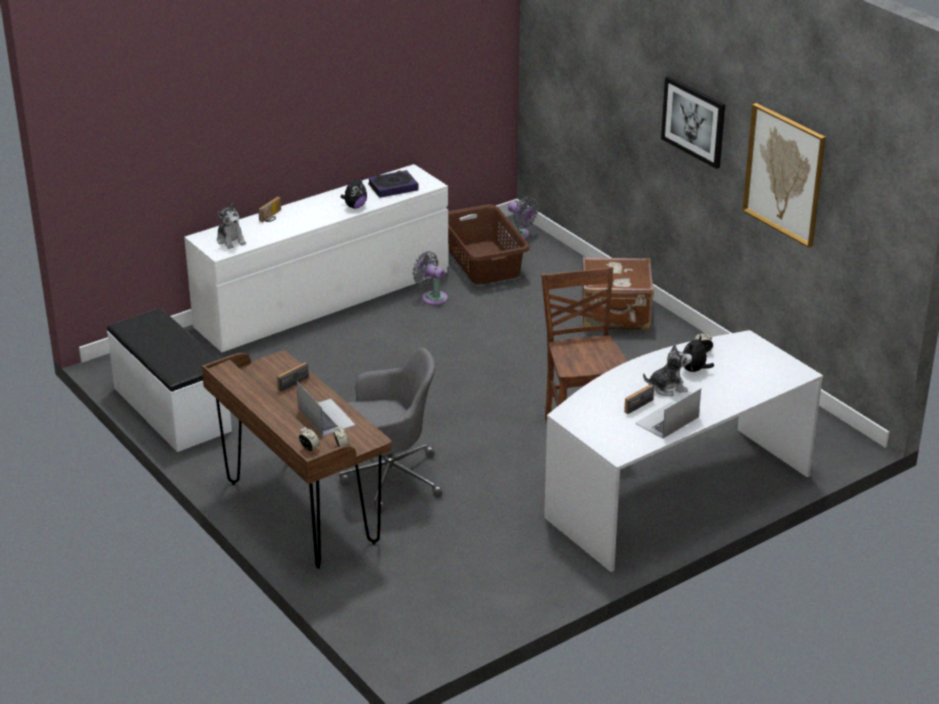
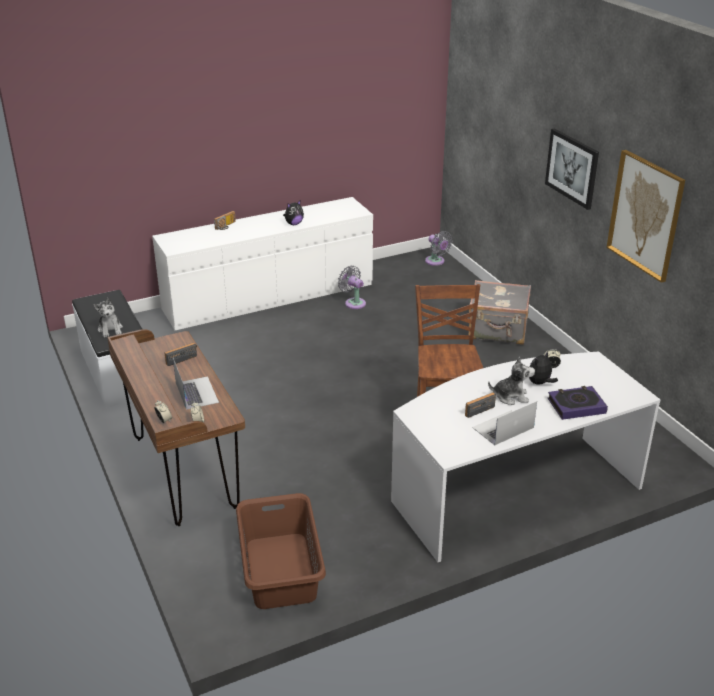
camera: 10 degrees right, 0 degrees up
plush toy [217,203,246,249] -> plush toy moved to [94,297,123,338]
grey office chair [339,348,442,513] -> none
book [368,170,419,198] -> book moved to [548,386,608,420]
brown laundry basket [448,204,530,284] -> brown laundry basket moved to [236,493,326,609]
brown suitcase [582,257,654,330] -> grey suitcase [469,280,531,345]

